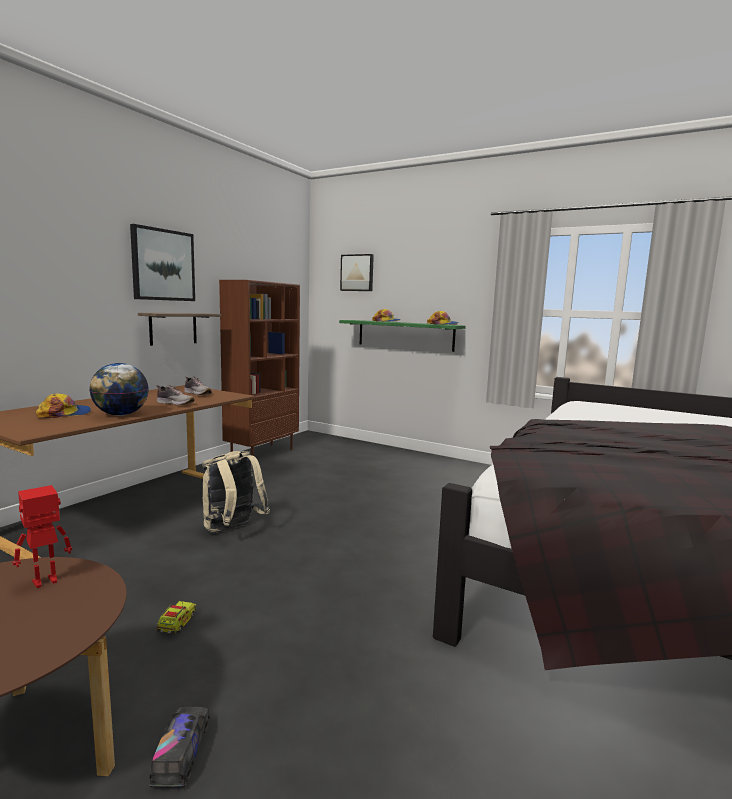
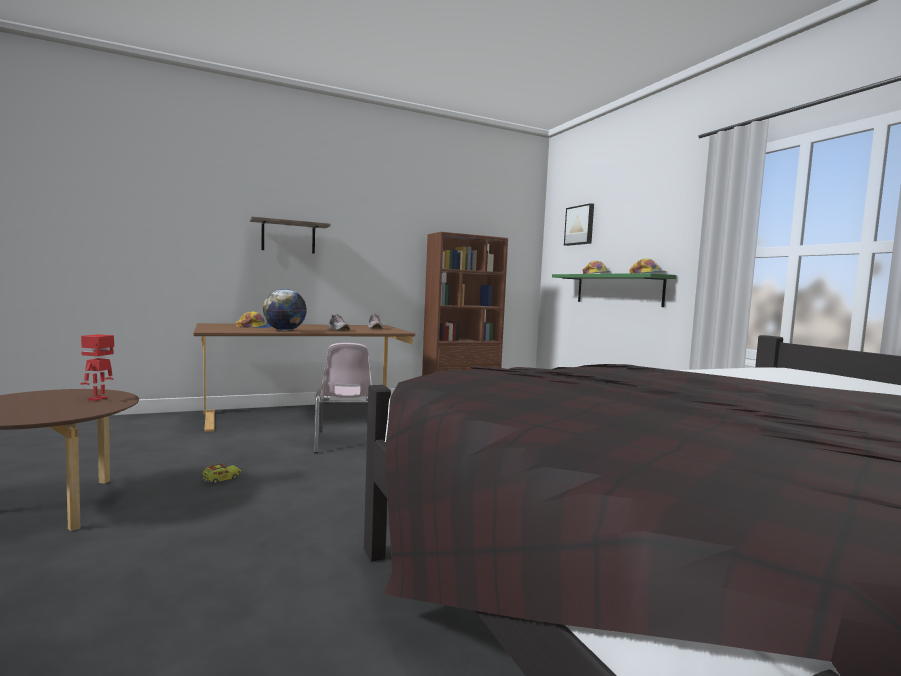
camera: 35 degrees right, 5 degrees down
toy robot [12,485,72,588] -> toy robot turned 75 degrees counterclockwise [80,334,114,401]
picture [130,224,195,301] -> none
shelf [138,313,221,346] -> shelf moved to [250,216,331,254]
toy truck [149,707,210,788] -> none
beige backpack [202,451,270,533] -> pink chair [314,343,372,453]

